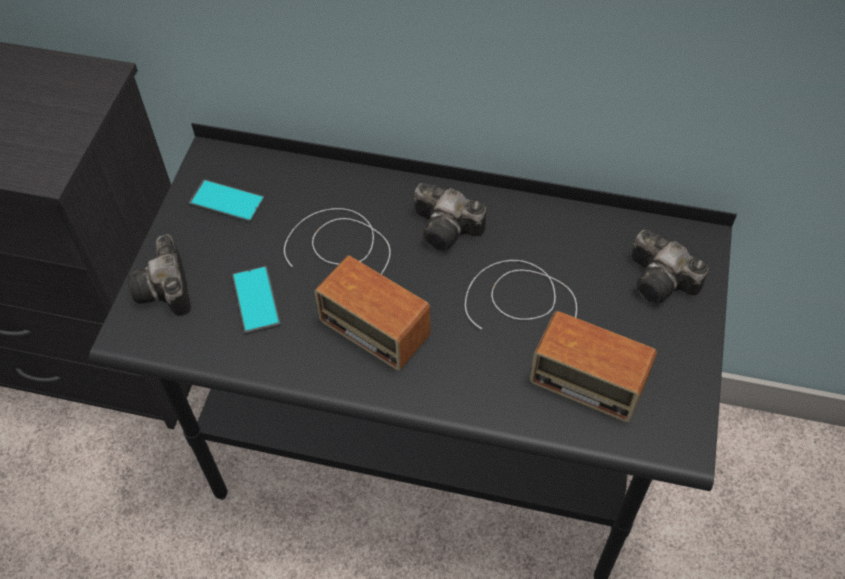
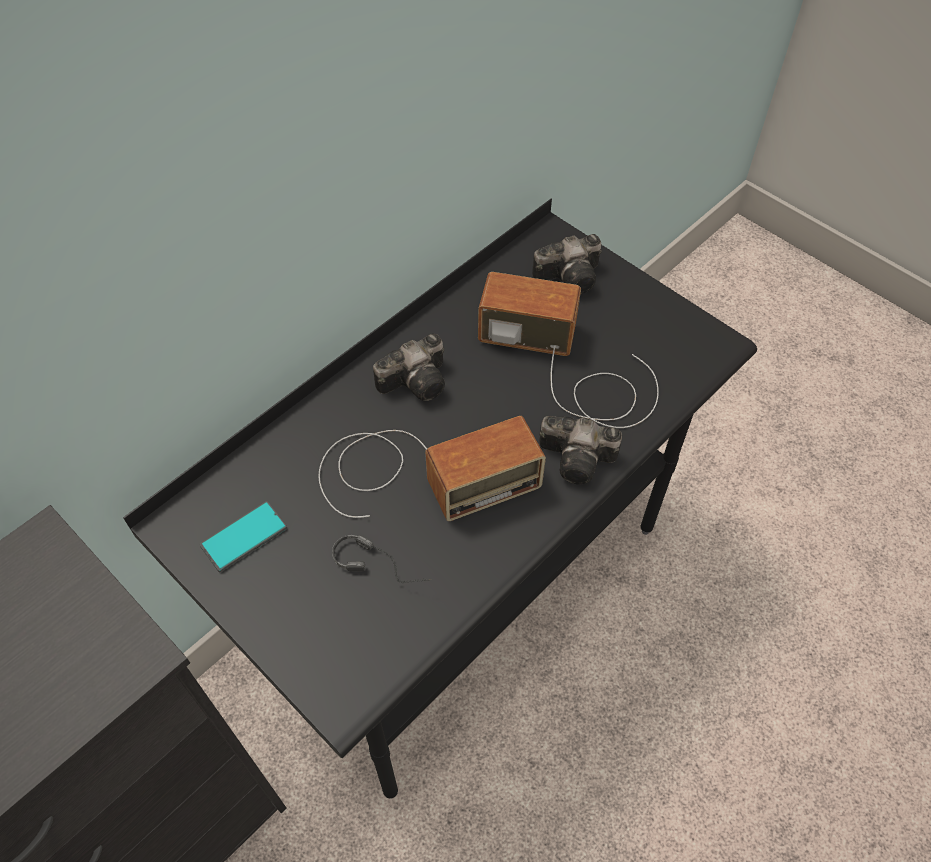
camera: 60 degrees left, 0 degrees up
camera [128,234,191,316] -> camera moved to [539,416,622,485]
phone [232,266,281,334] -> headphones [332,535,431,583]
radio [465,260,657,422] -> radio turned 135 degrees counterclockwise [478,272,659,428]

